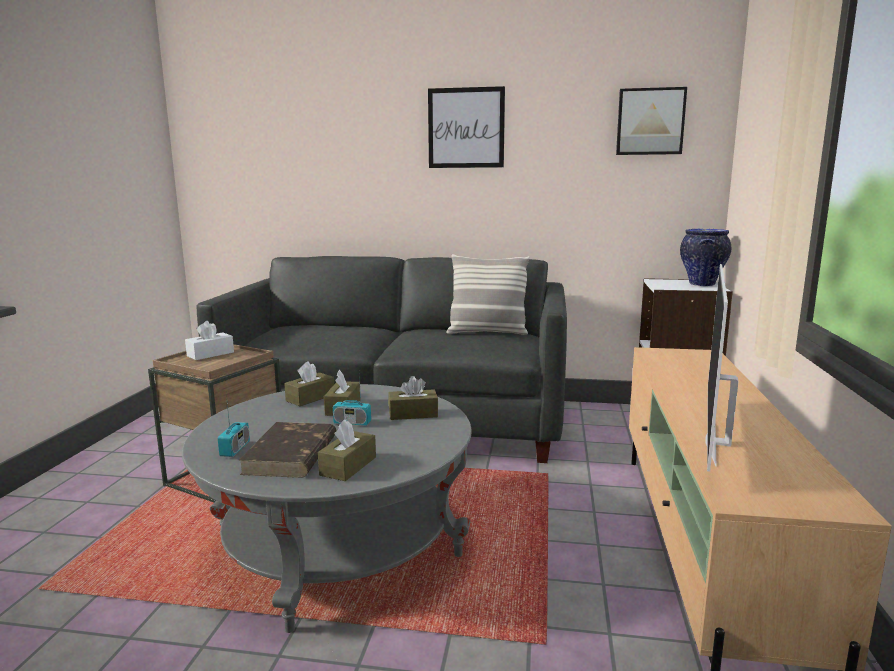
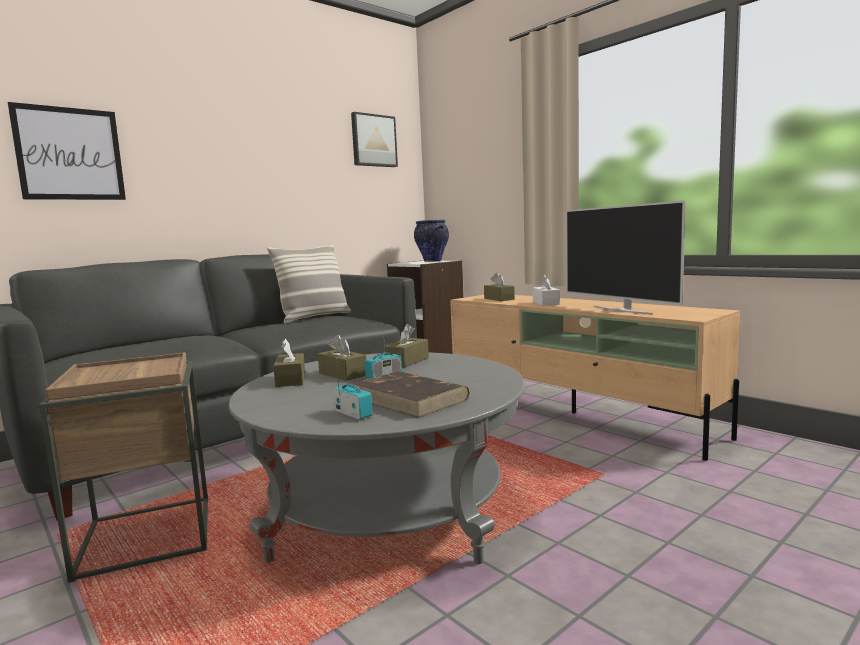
camera: 50 degrees left, 5 degrees down
white tissue box [185,321,234,360] -> white tissue box moved to [533,274,560,306]
brown tissue box [318,419,376,481] -> brown tissue box moved to [484,273,515,301]
picture [428,86,505,168] -> picture moved to [8,102,126,200]

